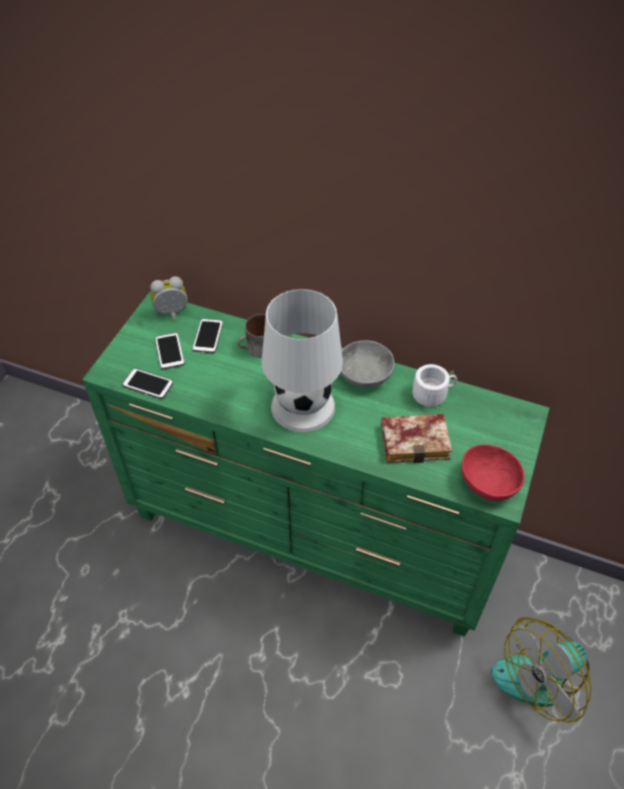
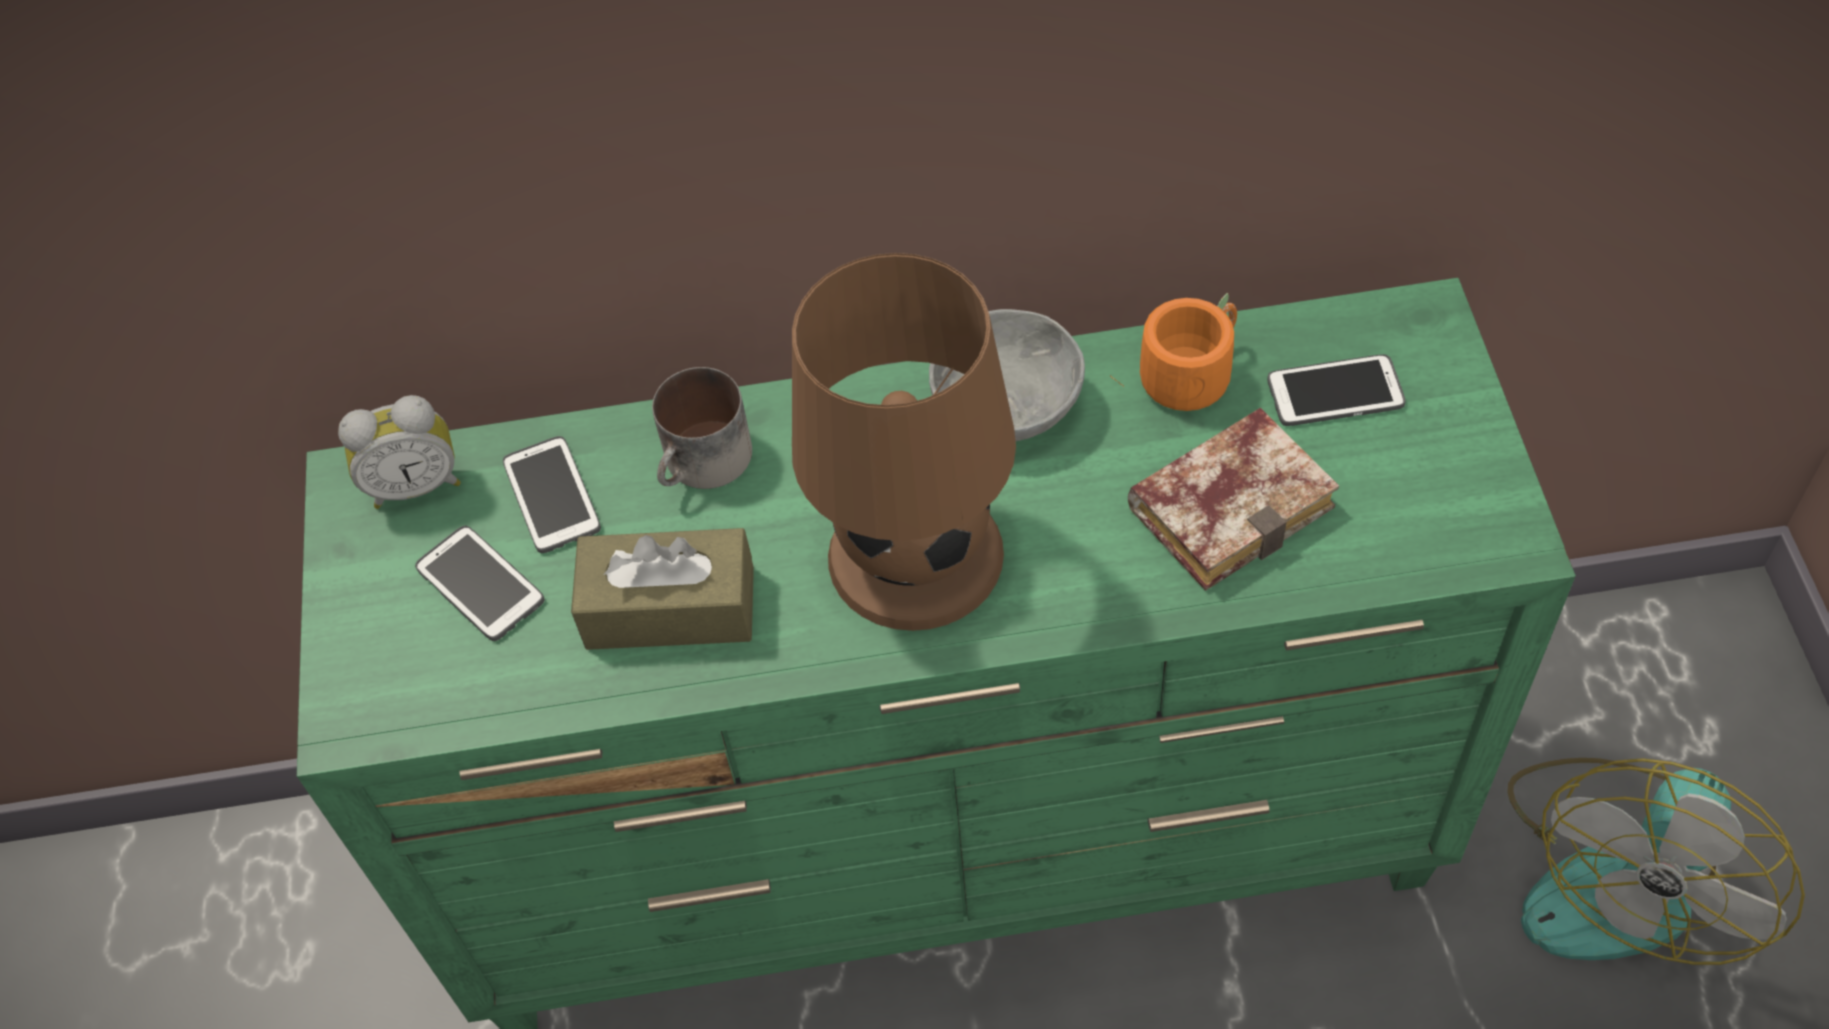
camera: 25 degrees left, 5 degrees up
phone [122,368,174,399] -> phone moved to [1267,354,1406,426]
alarm clock [150,276,188,321] -> alarm clock turned 150 degrees counterclockwise [338,395,461,509]
white table lamp [262,289,343,432] -> brown table lamp [792,253,1016,631]
white mug [405,364,457,407] -> orange mug [1110,293,1237,411]
red bowl [461,444,525,501] -> none
none -> brown tissue box [571,528,754,650]

